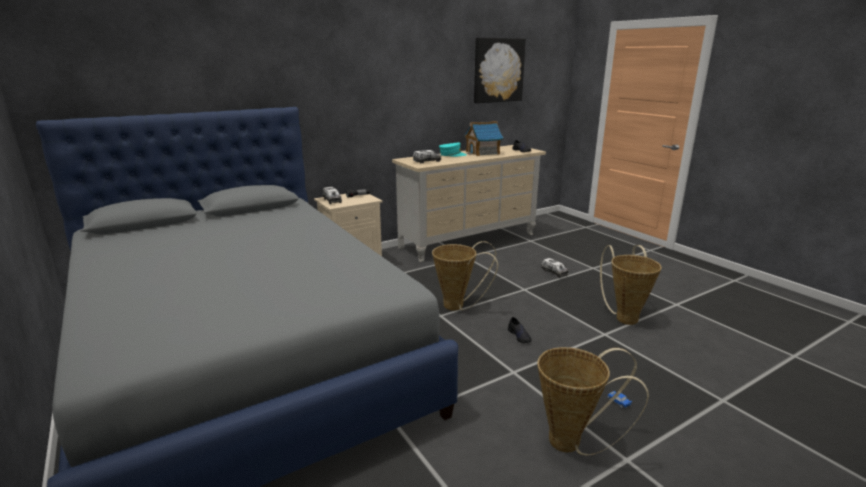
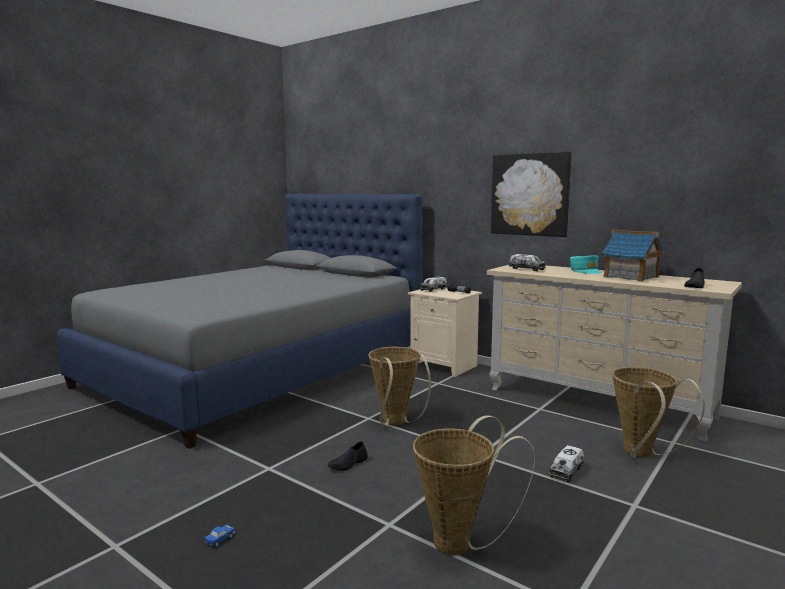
camera: 70 degrees right, 10 degrees down
picture [474,37,526,103] -> picture moved to [491,151,572,237]
basket [537,347,649,456] -> basket moved to [612,367,705,458]

